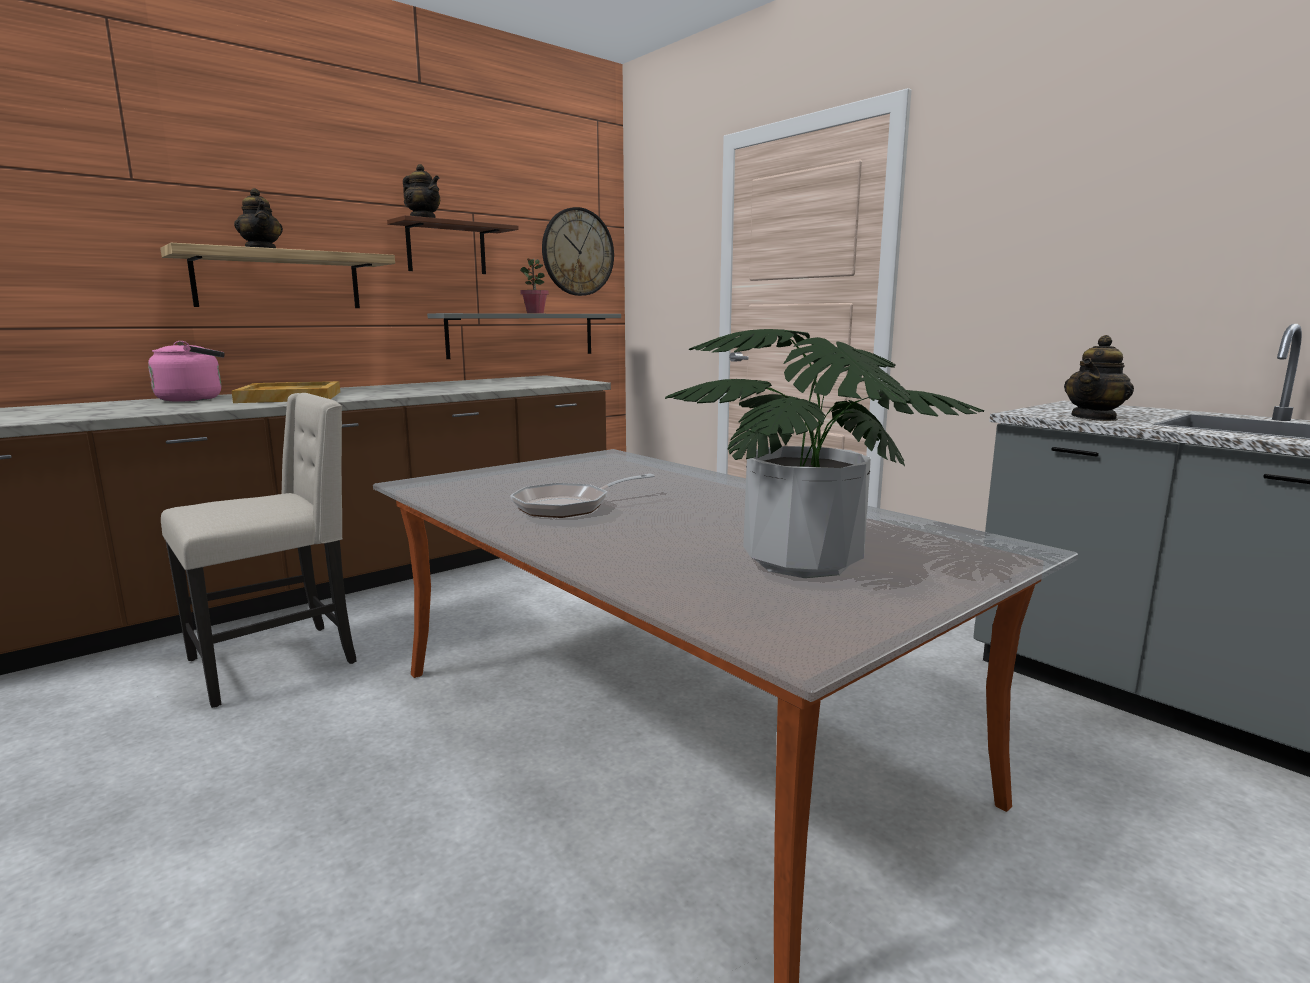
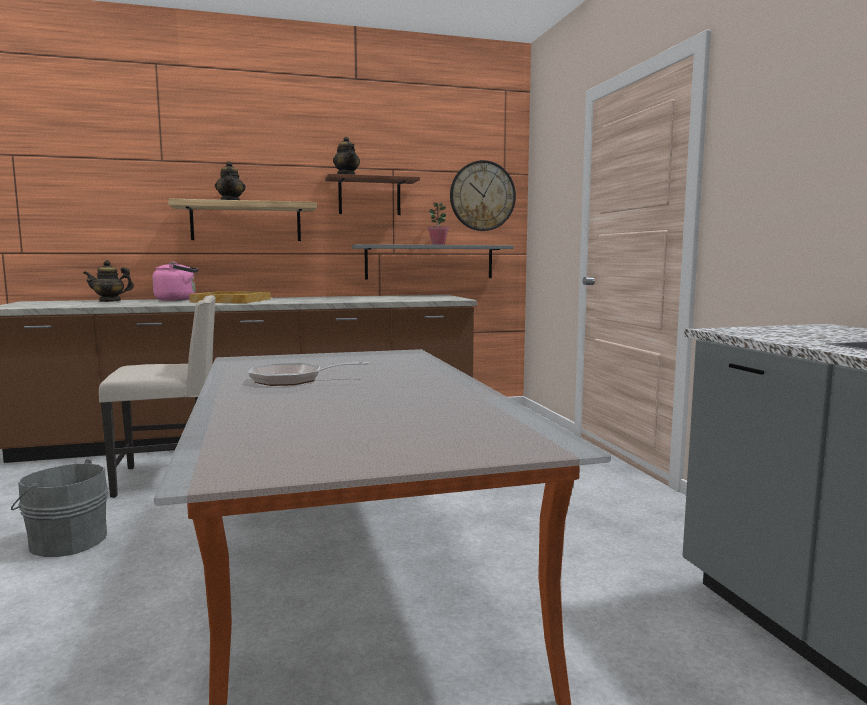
camera: 25 degrees right, 5 degrees down
potted plant [665,329,984,578] -> none
teapot [1064,335,1134,421] -> teapot moved to [83,260,134,302]
none -> grey bucket [11,459,108,557]

